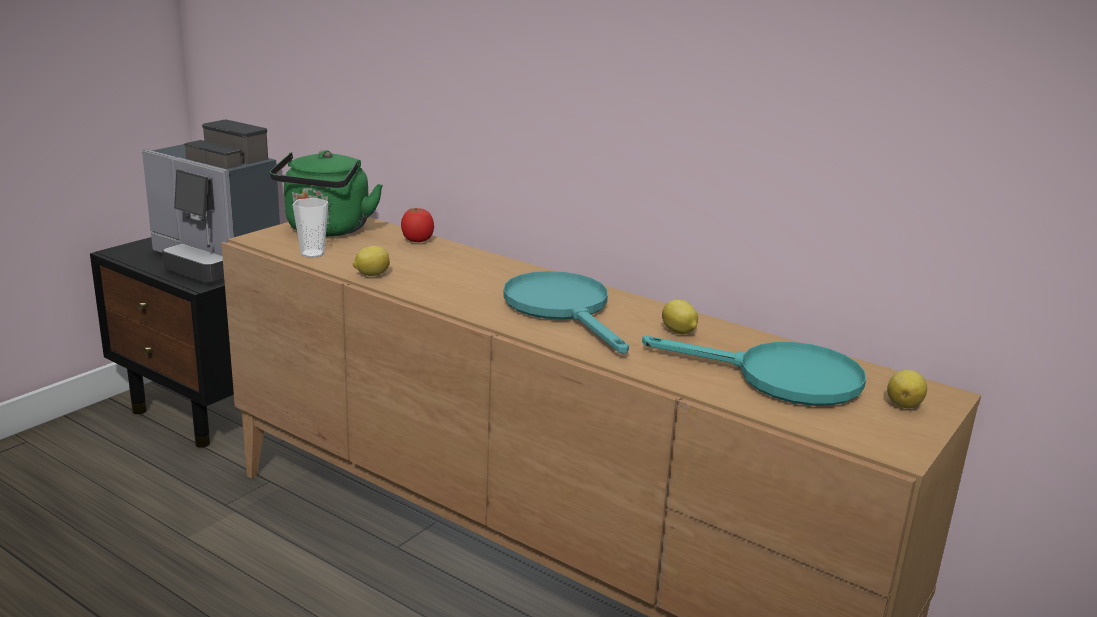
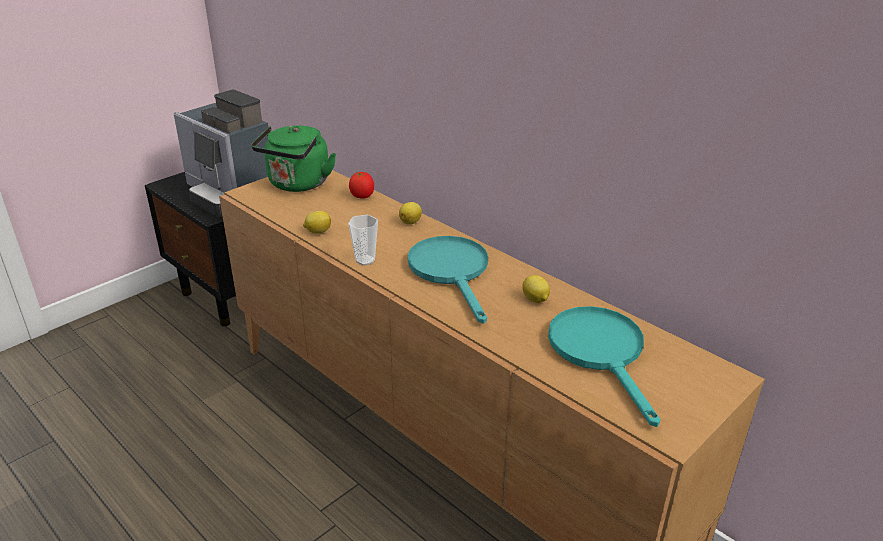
camera: 10 degrees right, 10 degrees up
cup [292,198,328,258] -> cup moved to [348,215,378,266]
turquoise frying pan [642,336,866,406] -> turquoise frying pan turned 135 degrees counterclockwise [548,306,660,427]
lemon [887,370,927,408] -> lemon moved to [399,202,422,225]

